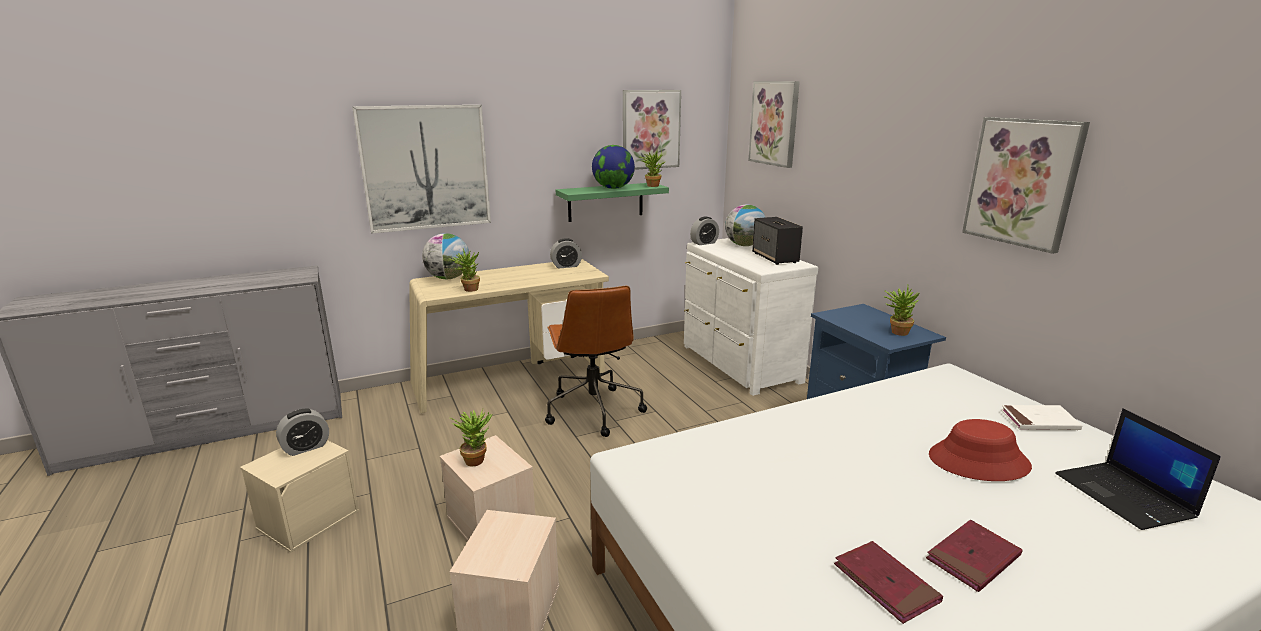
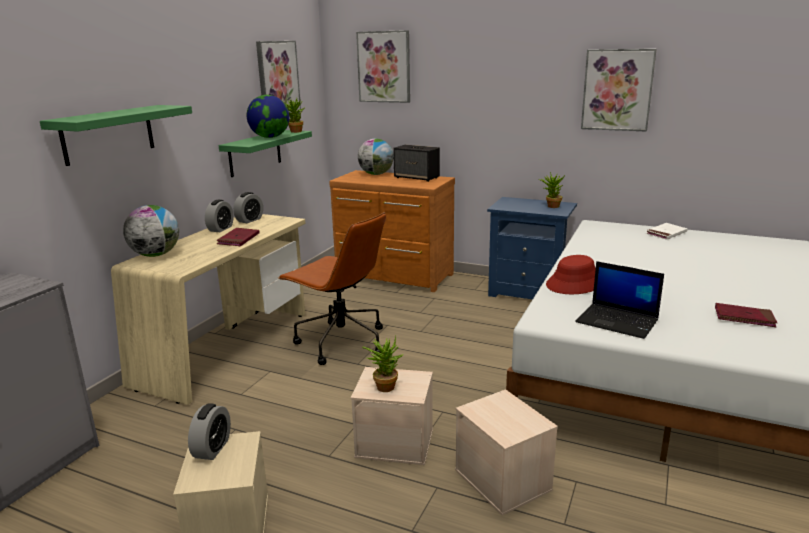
camera: 40 degrees left, 0 degrees up
picture [352,105,491,234] -> green shelf [40,105,192,166]
potted plant [448,249,480,292] -> none
white dresser [684,238,819,396] -> brown dresser [329,170,455,292]
alarm clock [690,217,719,245] -> alarm clock moved to [205,200,234,232]
red book [926,520,1023,592] -> red book moved to [216,228,260,246]
red hat [929,419,1032,481] -> red hat moved to [546,255,596,294]
laptop [1055,408,1221,530] -> laptop moved to [575,261,664,339]

